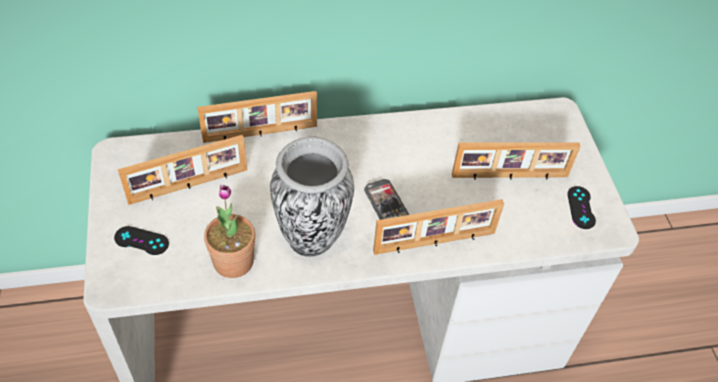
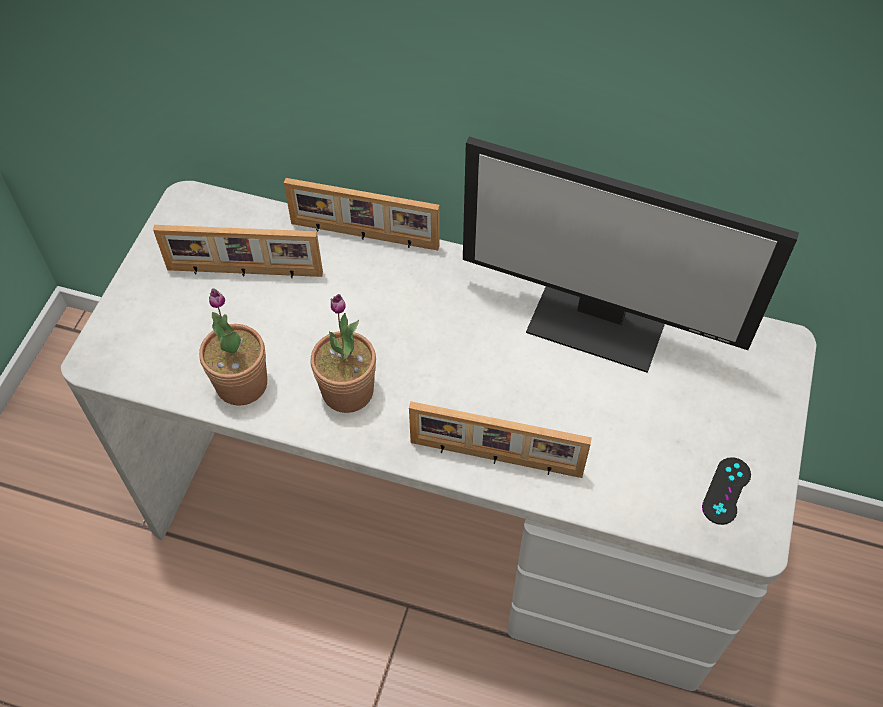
camera: 30 degrees right, 5 degrees up
black game controller [114,226,169,255] -> none
vase [270,136,354,257] -> potted plant [311,294,376,413]
phone [364,179,409,220] -> none
picture frame [452,142,580,180] -> none
none -> monitor [463,137,799,373]

